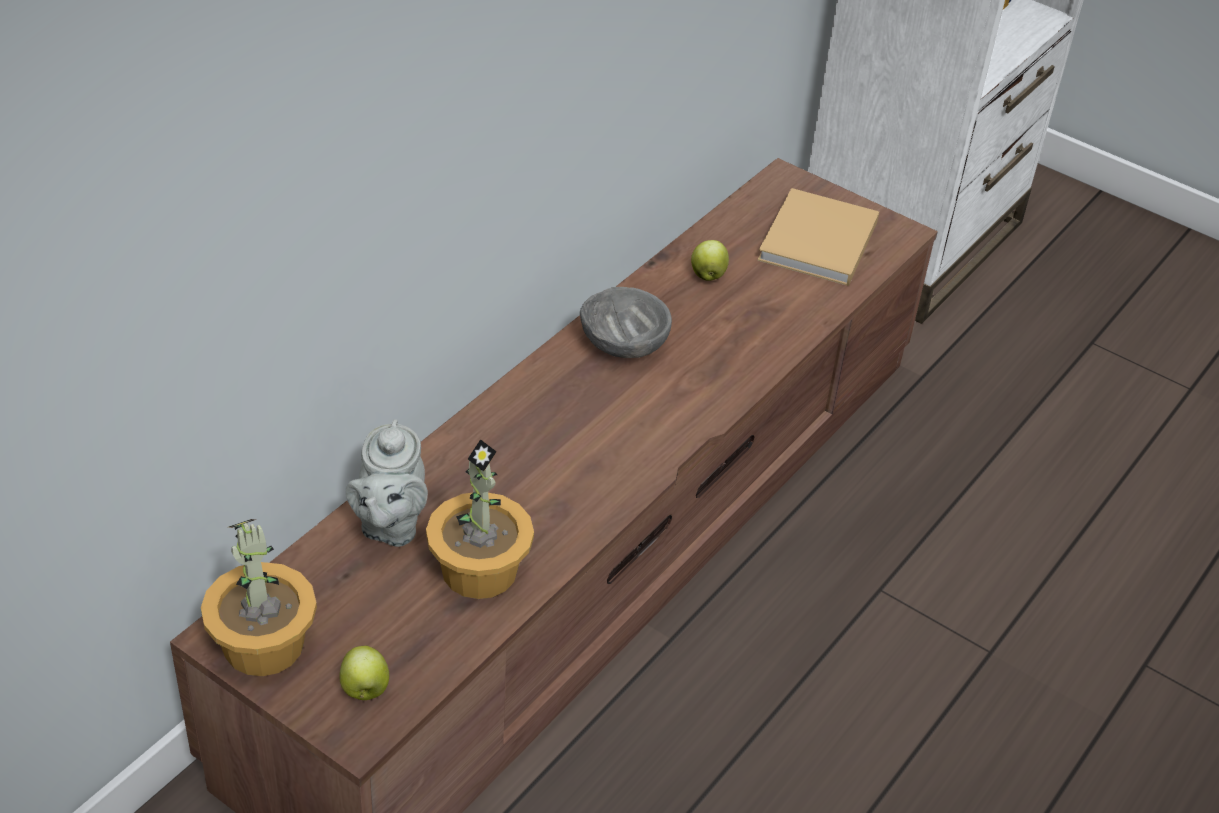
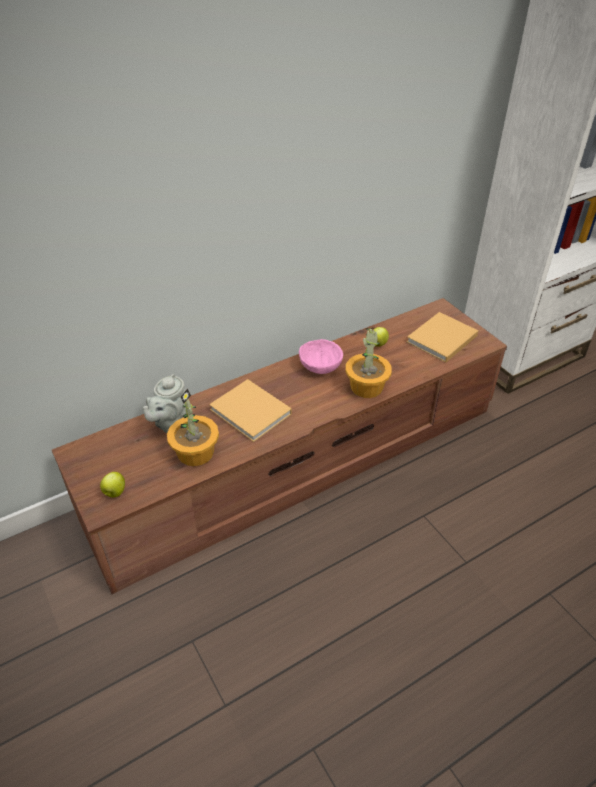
camera: 25 degrees right, 0 degrees up
potted plant [201,519,317,676] -> potted plant moved to [346,328,392,398]
grey bowl [580,287,672,358] -> pink bowl [299,339,343,374]
none -> beige book [209,379,292,442]

